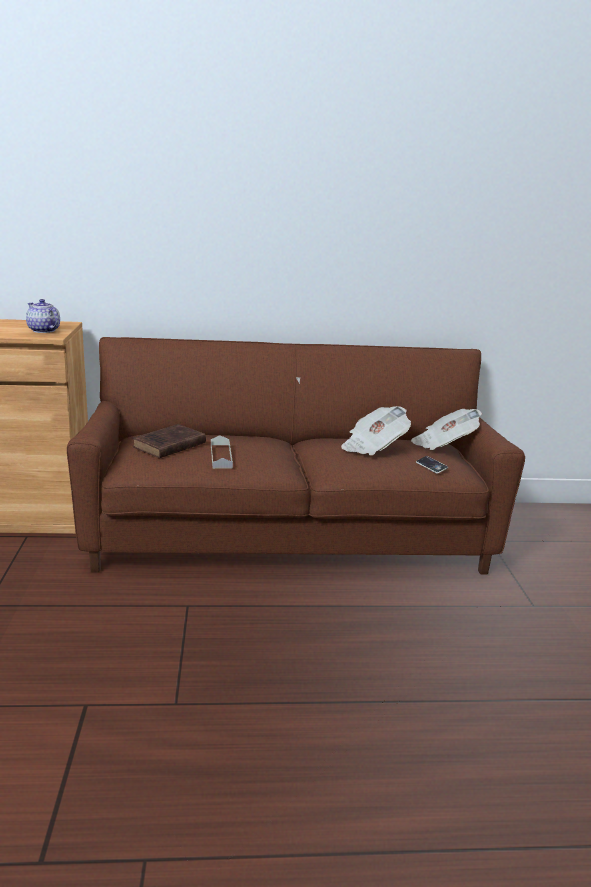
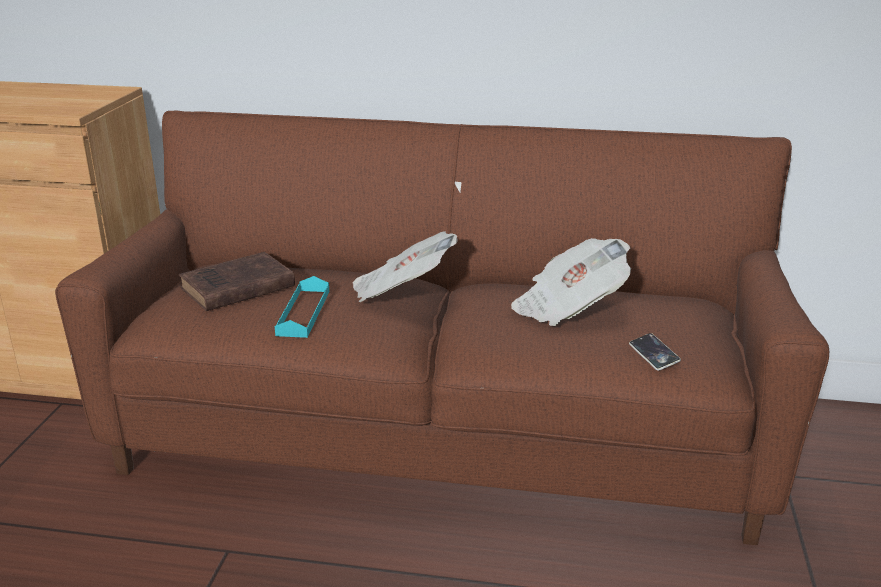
camera: 15 degrees right, 5 degrees up
teapot [26,299,60,333] -> none
grey tray [211,435,233,469] -> turquoise tray [275,276,329,338]
newspaper [411,409,482,450] -> newspaper moved to [353,231,458,302]

